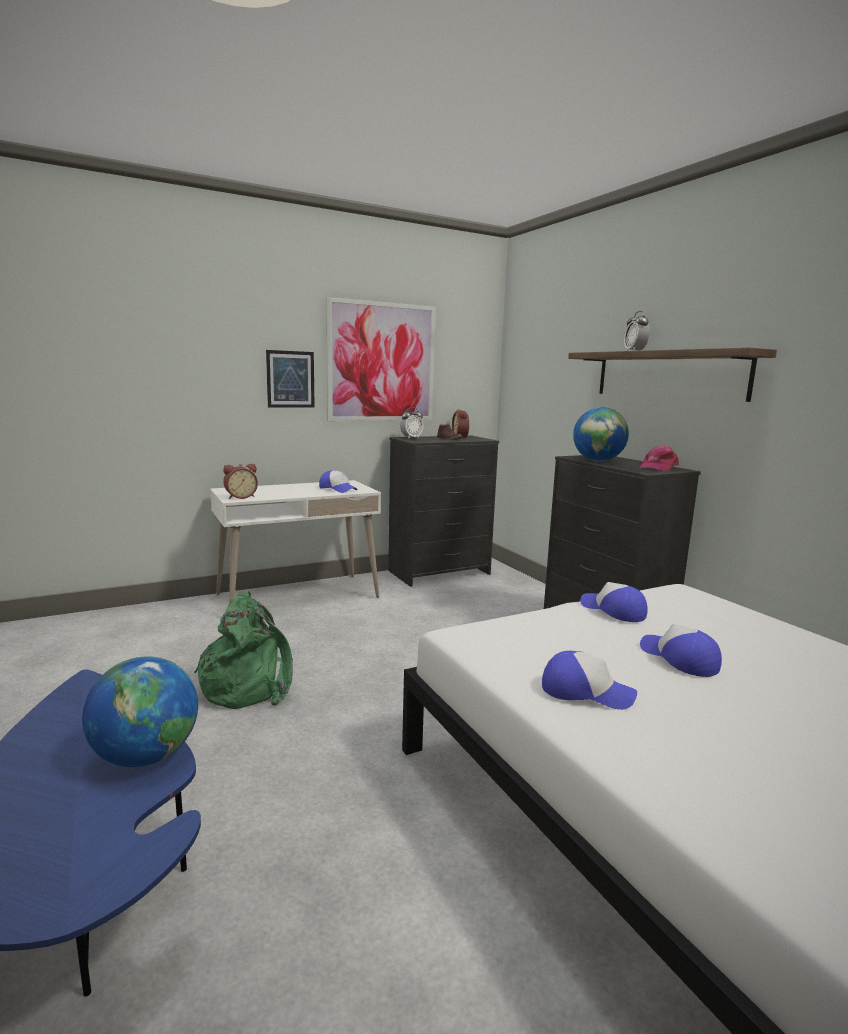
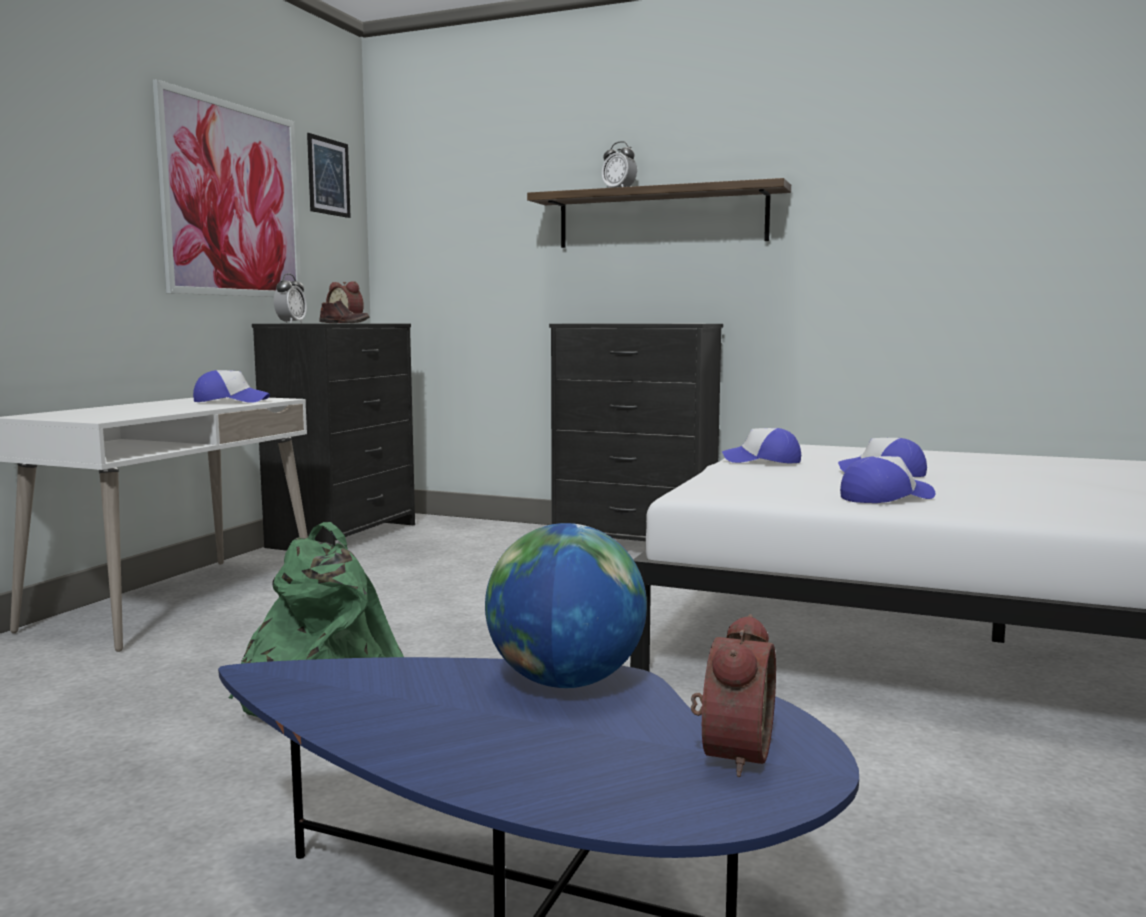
camera: 40 degrees left, 5 degrees down
alarm clock [223,464,258,499] -> alarm clock moved to [691,614,776,777]
picture [266,350,315,408] -> picture moved to [307,133,351,218]
globe [573,407,629,461] -> none
pink cap [639,445,679,472] -> none

